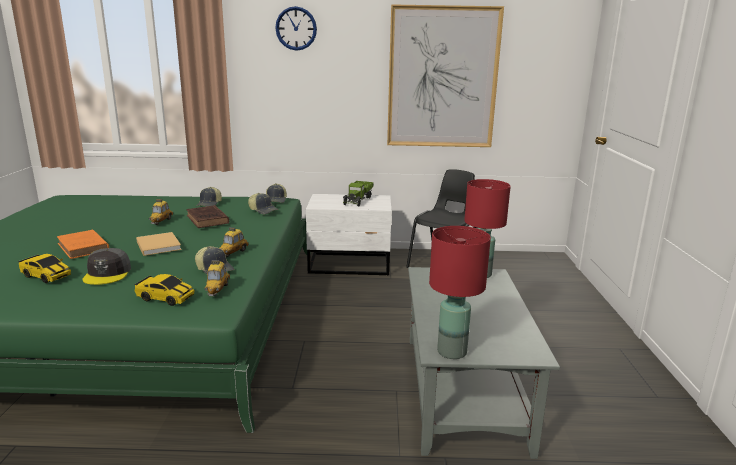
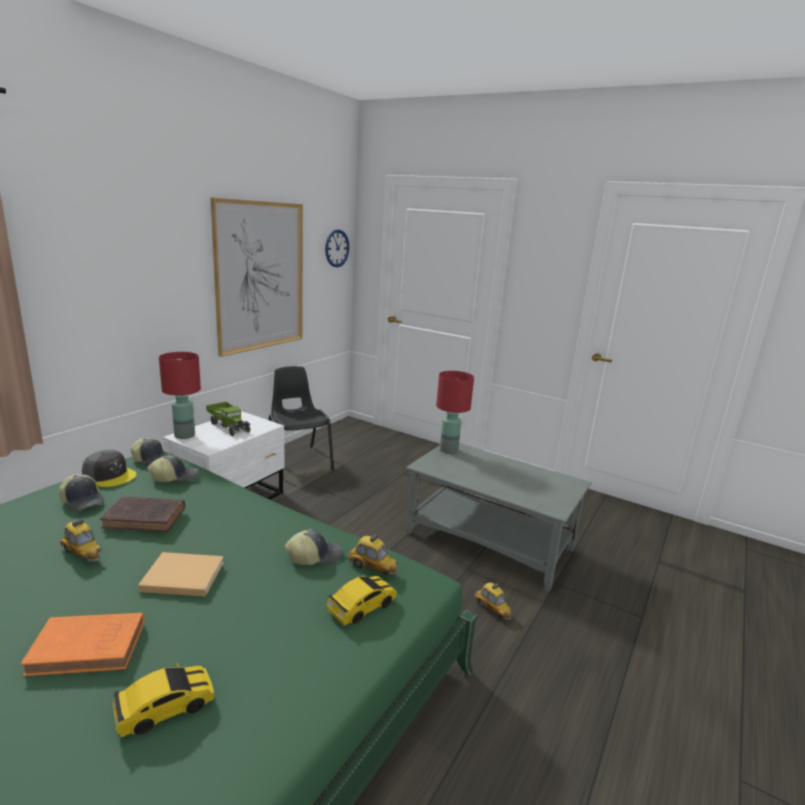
camera: 60 degrees left, 0 degrees up
grey cap [82,248,131,285] -> grey cap moved to [82,450,137,487]
toy car [219,227,249,257] -> toy car moved to [474,583,512,620]
wall clock [275,6,317,51] -> wall clock moved to [325,229,349,267]
red table lamp [429,226,491,359] -> red table lamp moved to [159,352,201,439]

